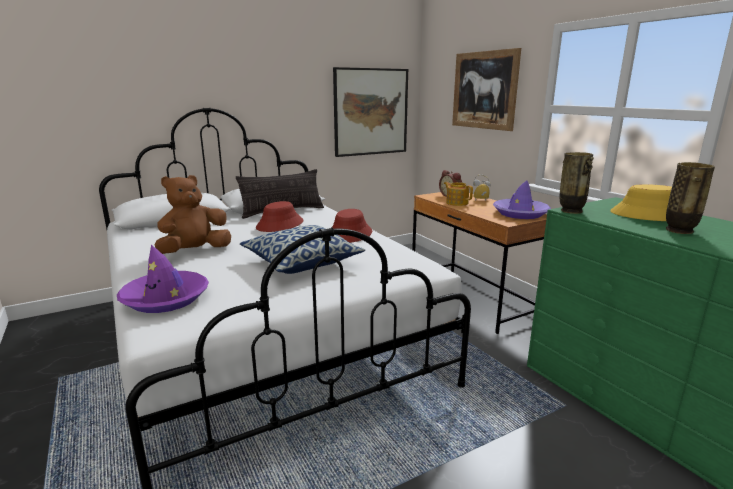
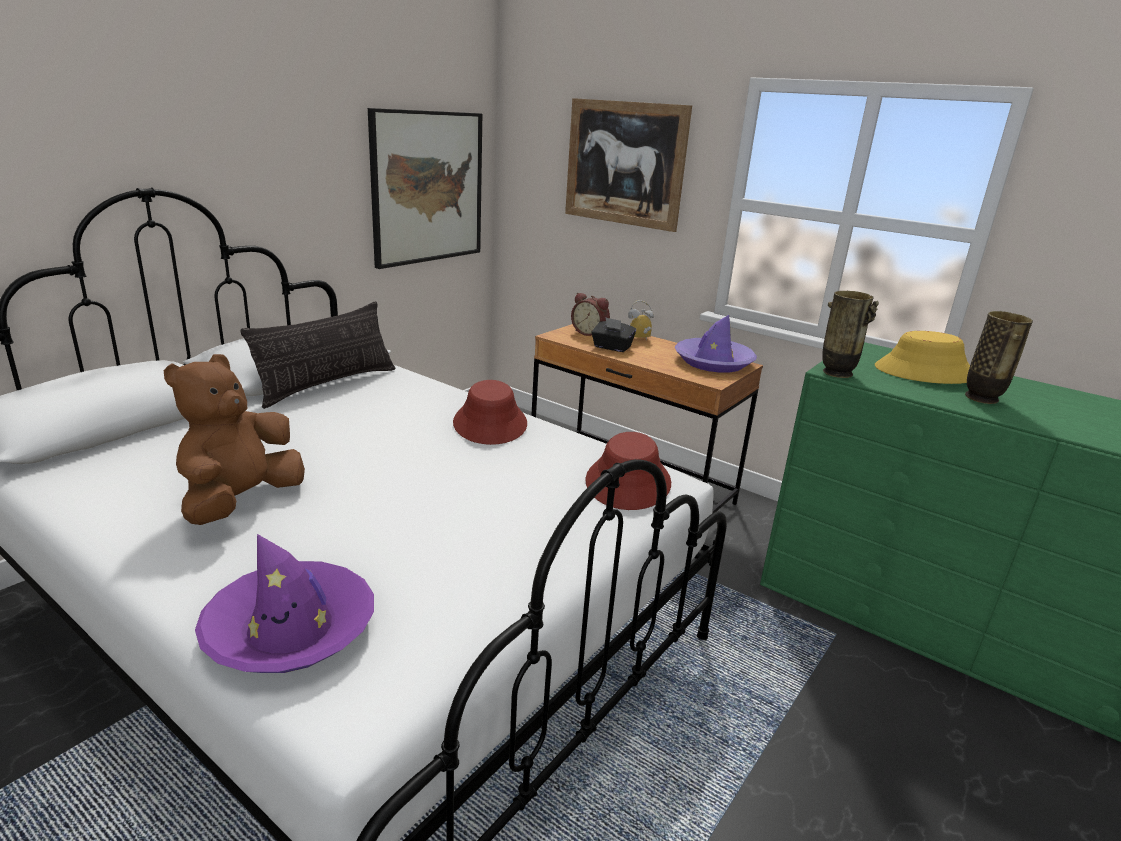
camera: 25 degrees left, 5 degrees up
pillow [240,225,365,274] -> none
red hat [256,201,303,232] -> red hat moved to [585,432,671,510]
teapot [444,182,473,206] -> black tissue box [591,317,636,352]

